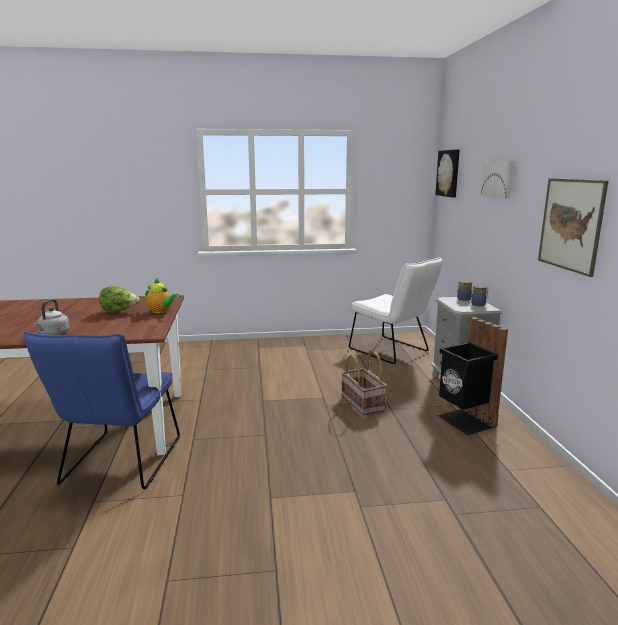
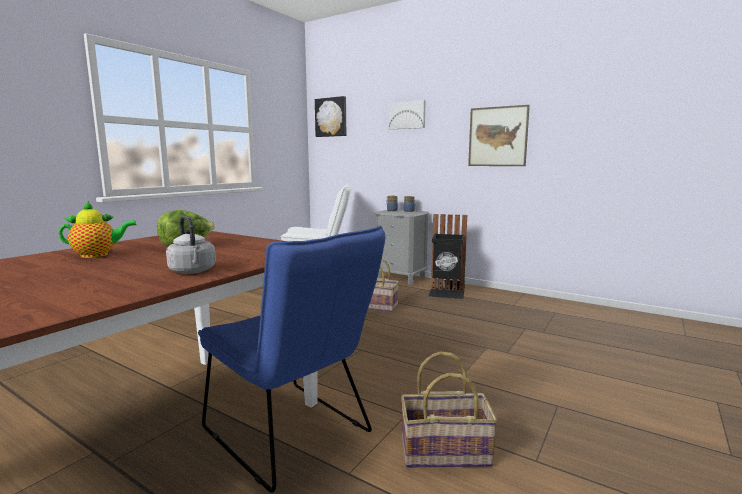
camera: 50 degrees left, 5 degrees down
teapot [145,278,179,313] -> teapot moved to [58,201,137,258]
none -> basket [401,351,497,468]

